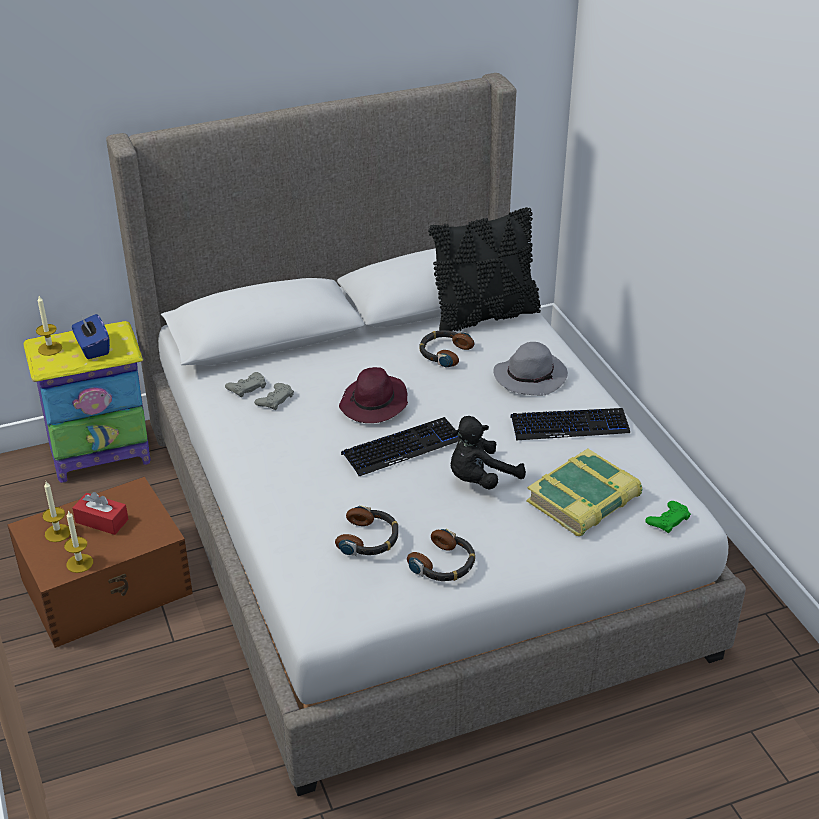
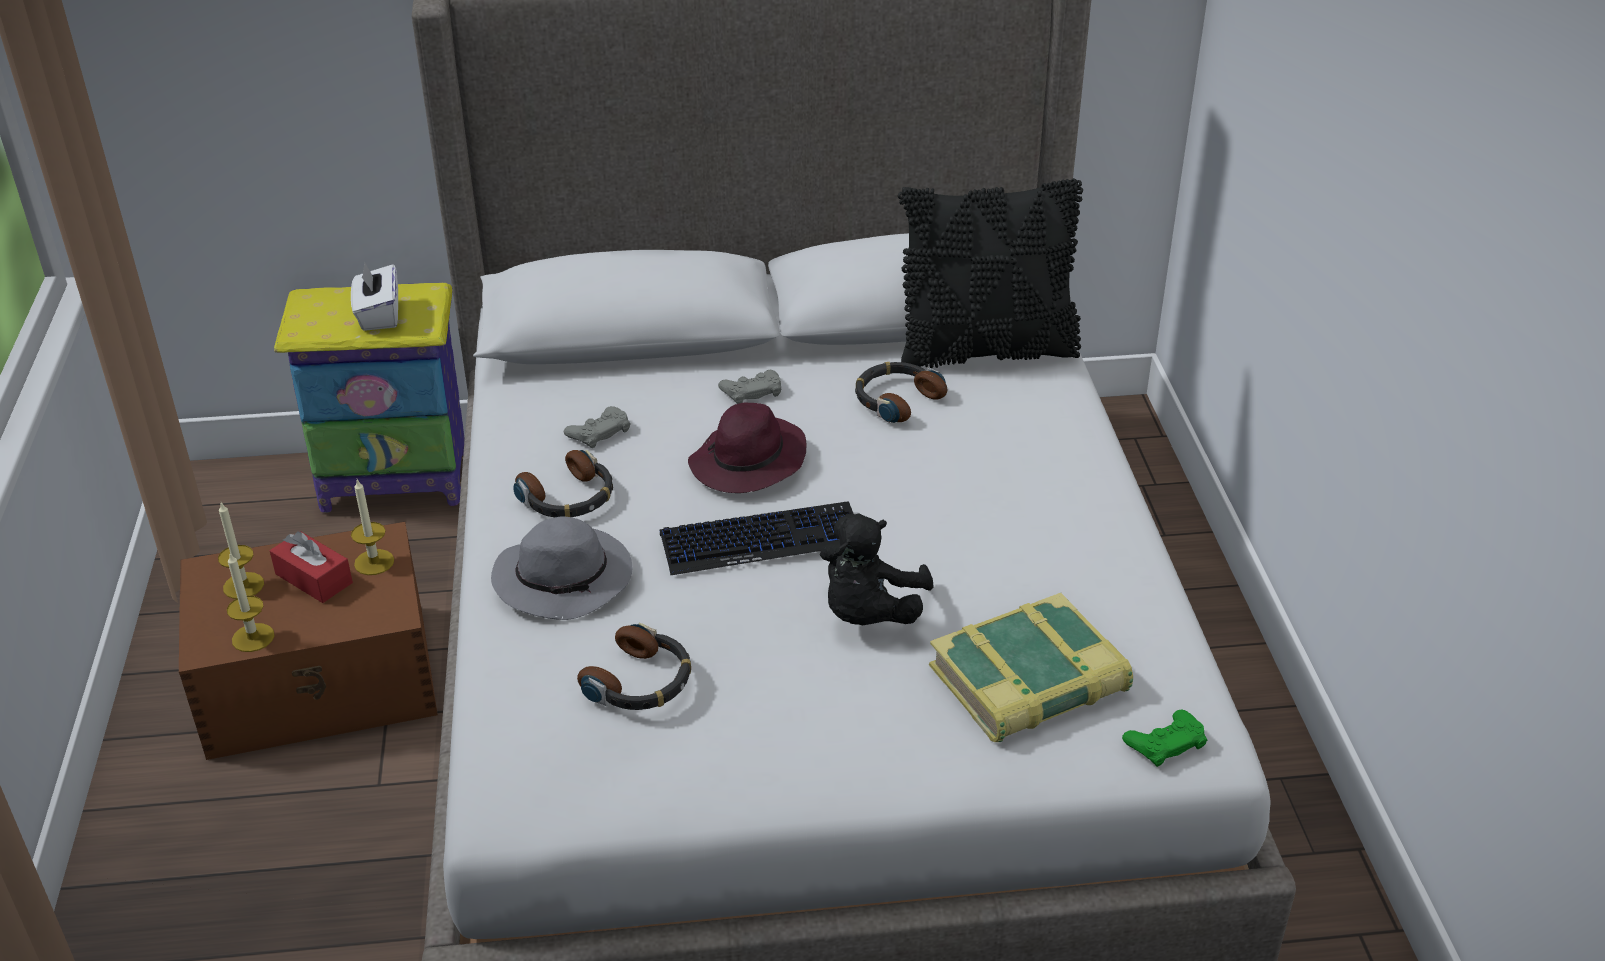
camera: 15 degrees right, 0 degrees up
candle [36,296,62,356] -> candle moved to [351,479,394,575]
blue tissue box [72,314,110,359] -> white tissue box [351,261,398,331]
grey game controller [225,372,266,397] -> grey game controller moved to [718,370,781,404]
headphones [407,529,475,581] -> headphones moved to [513,450,613,517]
black plush toy [451,416,526,490] -> black plush toy turned 45 degrees counterclockwise [820,513,934,625]
grey hat [493,342,568,395] -> grey hat moved to [491,516,632,620]
keyboard [511,408,630,440] -> none

